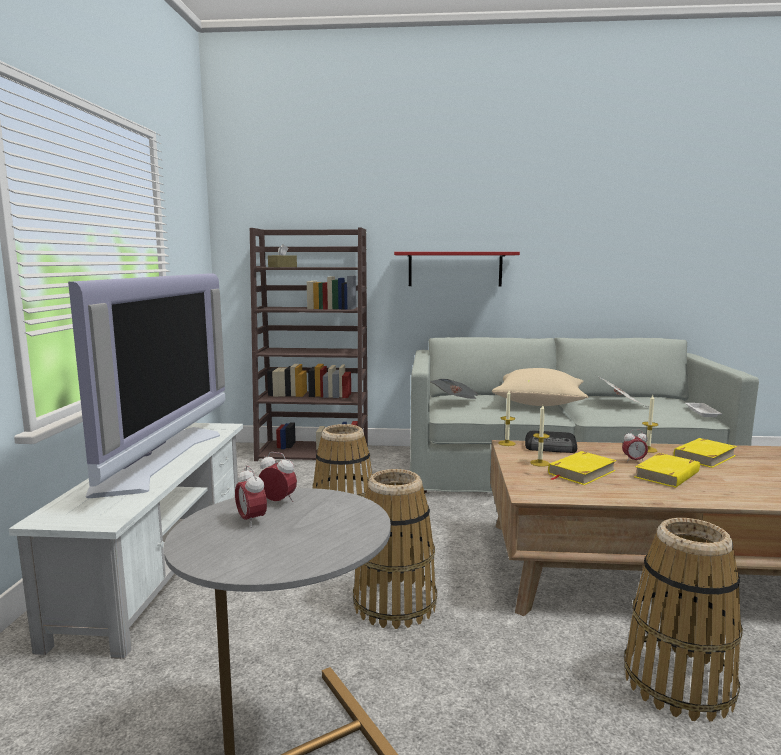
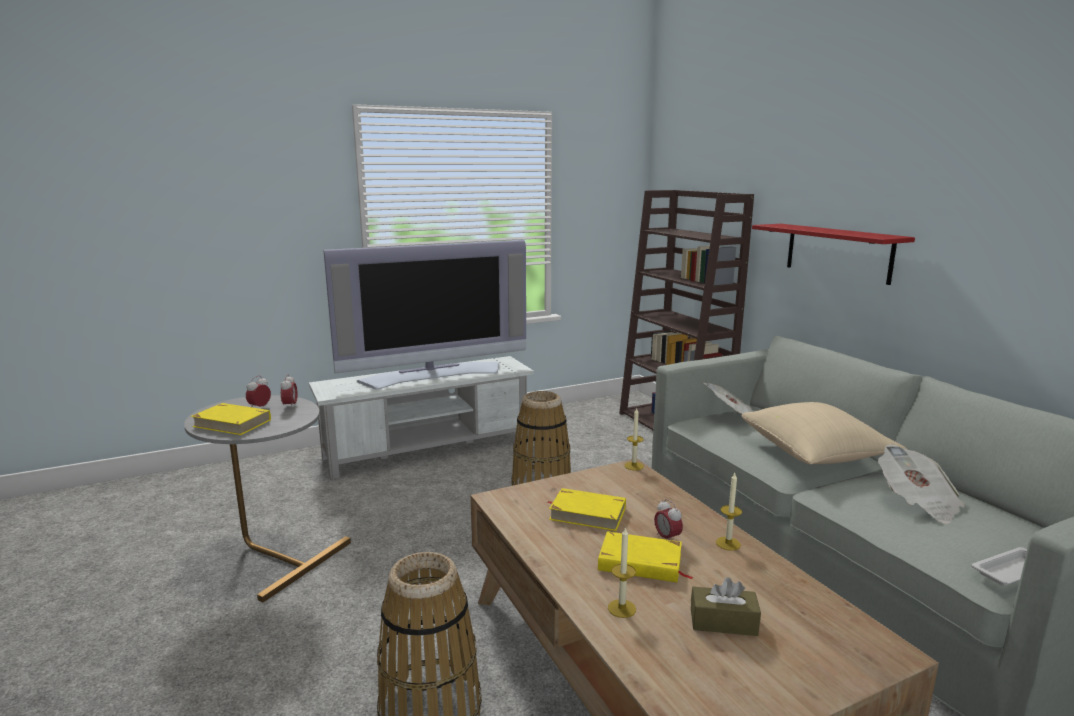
camera: 60 degrees right, 5 degrees up
brown tissue box [268,244,297,267] -> brown tissue box moved to [691,577,761,636]
basket [353,469,437,629] -> none
radio [525,431,577,453] -> none
candle [530,405,550,467] -> candle moved to [608,527,636,618]
yellow book [673,438,737,468] -> yellow book moved to [191,403,271,435]

